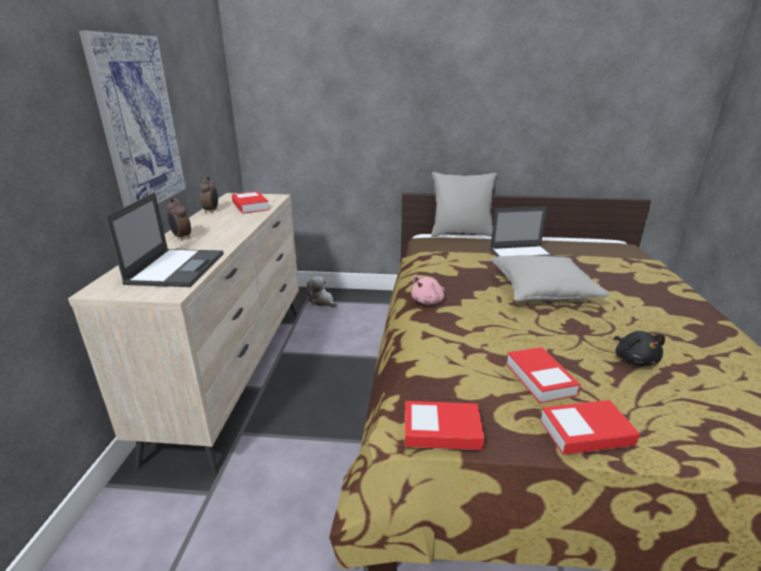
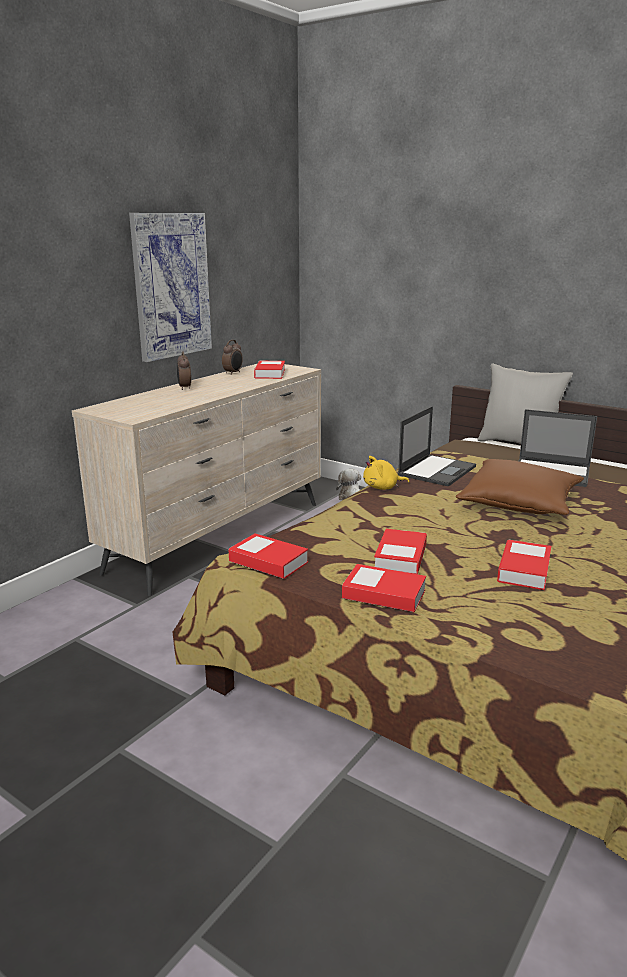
camera: 30 degrees right, 5 degrees down
laptop [105,192,224,287] -> laptop moved to [398,406,476,487]
pink plush toy [411,275,445,305] -> yellow plush toy [363,456,409,490]
grey pillow [491,255,610,301] -> brown pillow [456,459,584,515]
black plush toy [614,331,665,366] -> book [497,540,551,590]

